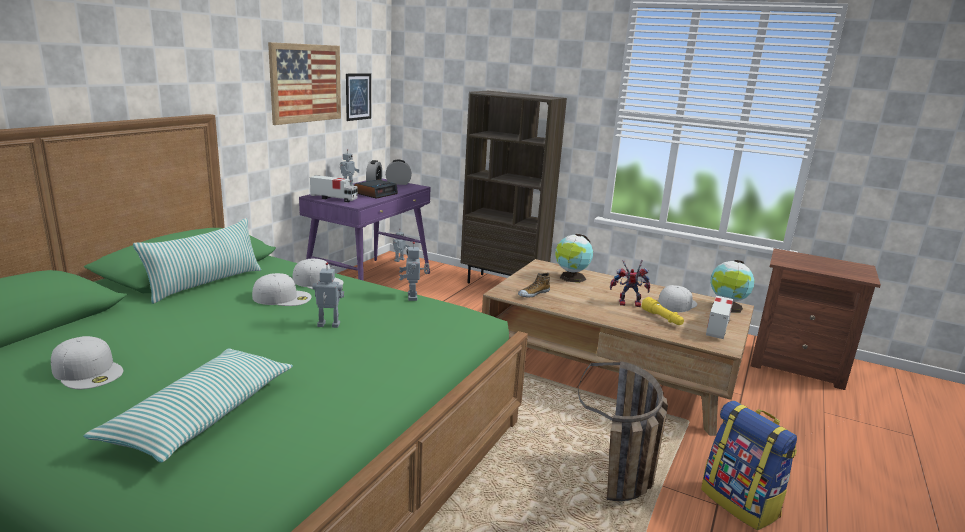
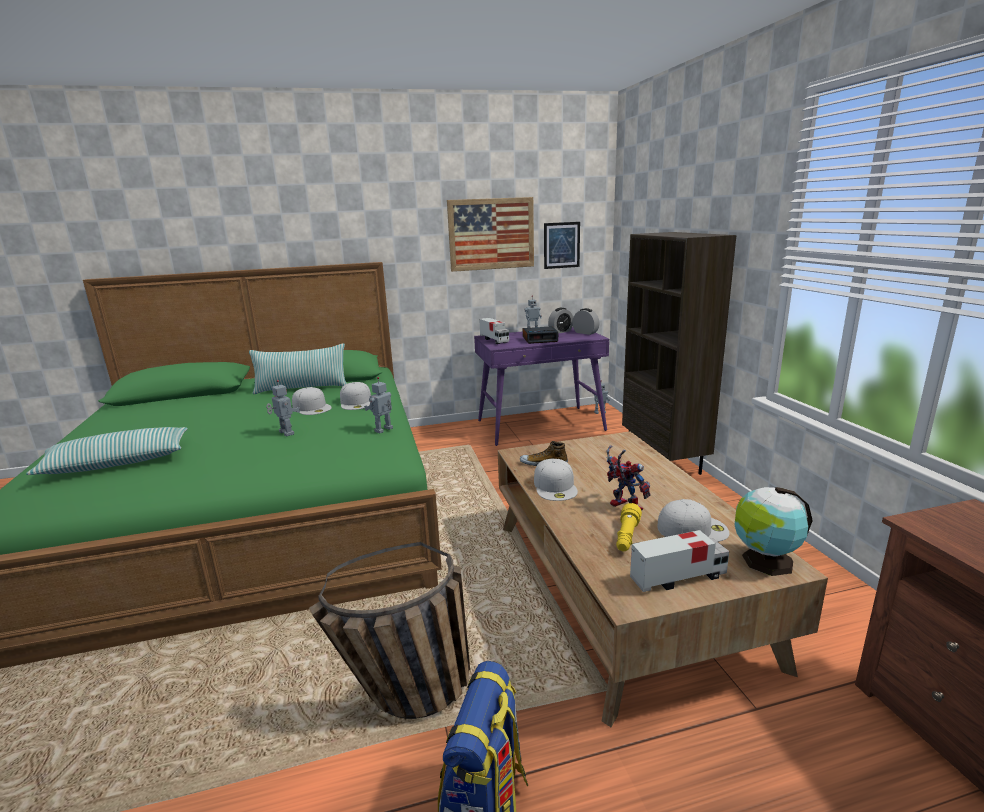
camera: 50 degrees right, 0 degrees up
white cap [51,336,123,389] -> white cap moved to [534,459,578,501]
globe [555,234,593,283] -> none

